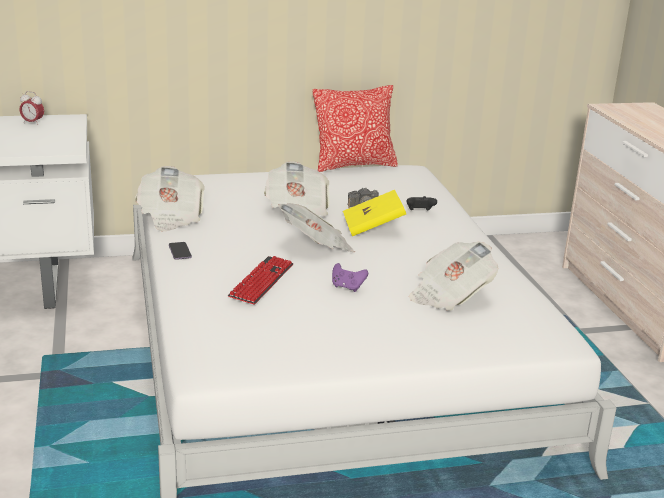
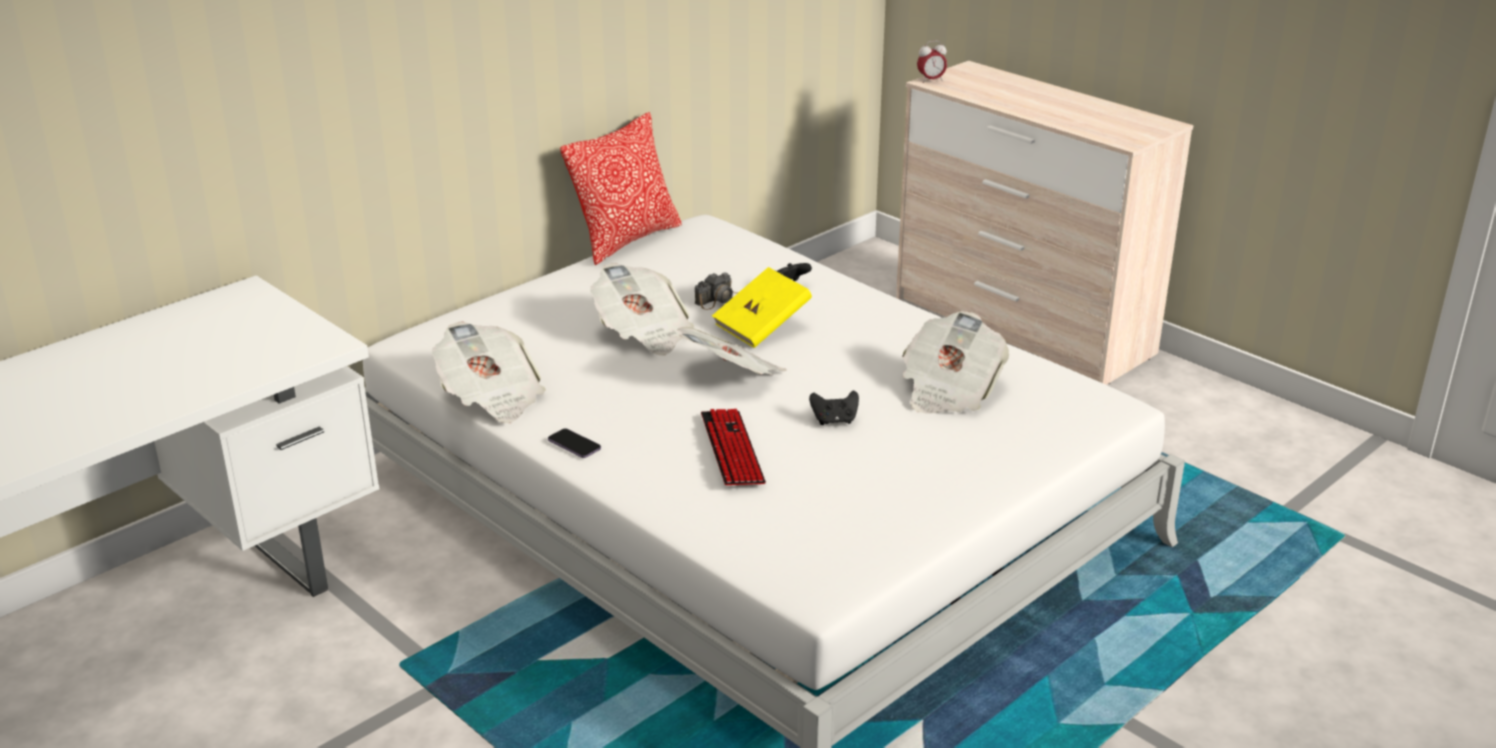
camera: 30 degrees left, 5 degrees up
alarm clock [20,91,44,124] -> alarm clock moved to [917,41,947,83]
purple game controller [332,263,368,292] -> black game controller [809,391,859,425]

